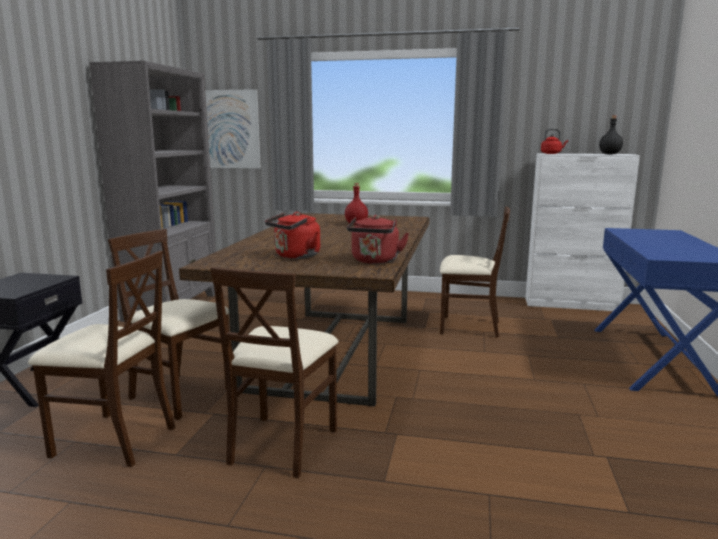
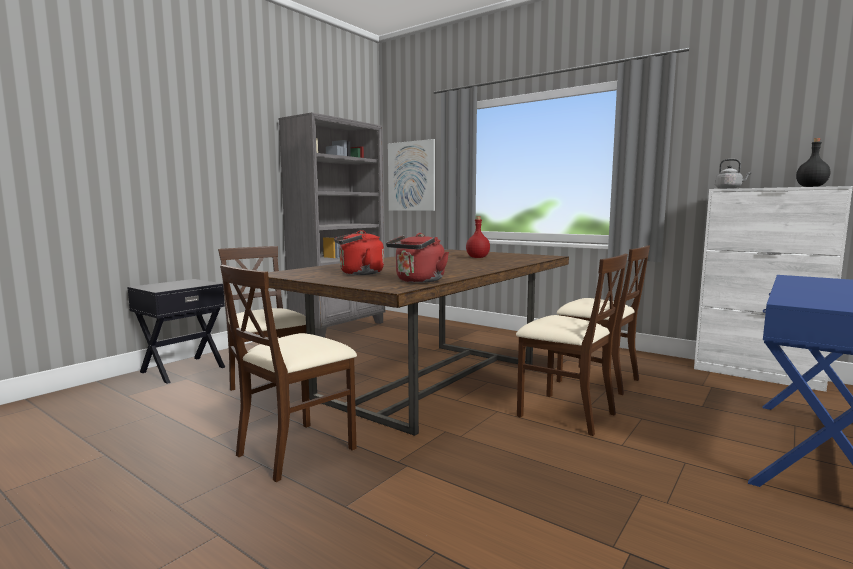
camera: 25 degrees right, 5 degrees down
beige chair [28,251,175,467] -> beige chair moved to [516,254,628,436]
red kettle [541,129,568,154] -> grey kettle [715,159,751,189]

